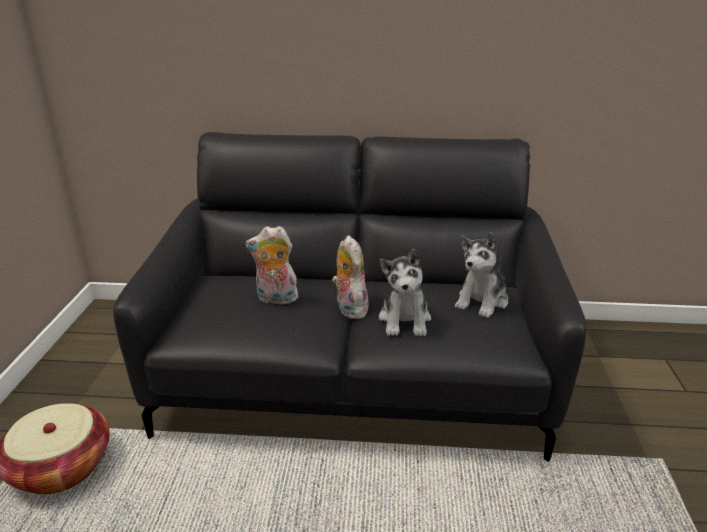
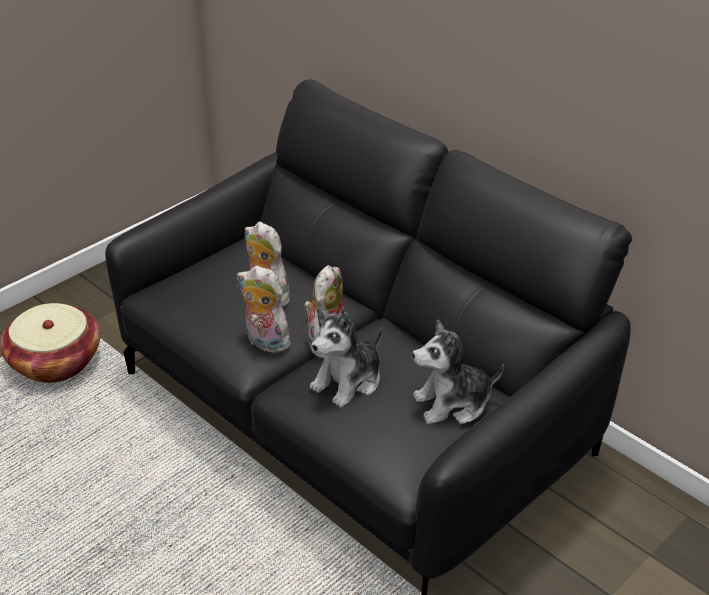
camera: 40 degrees right, 10 degrees up
none -> plush toy [237,266,296,354]

